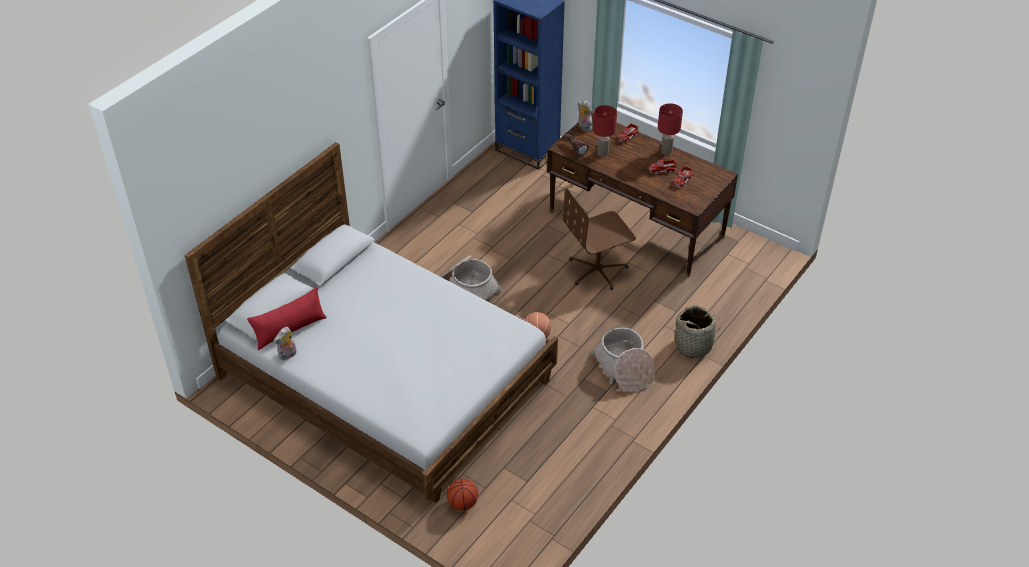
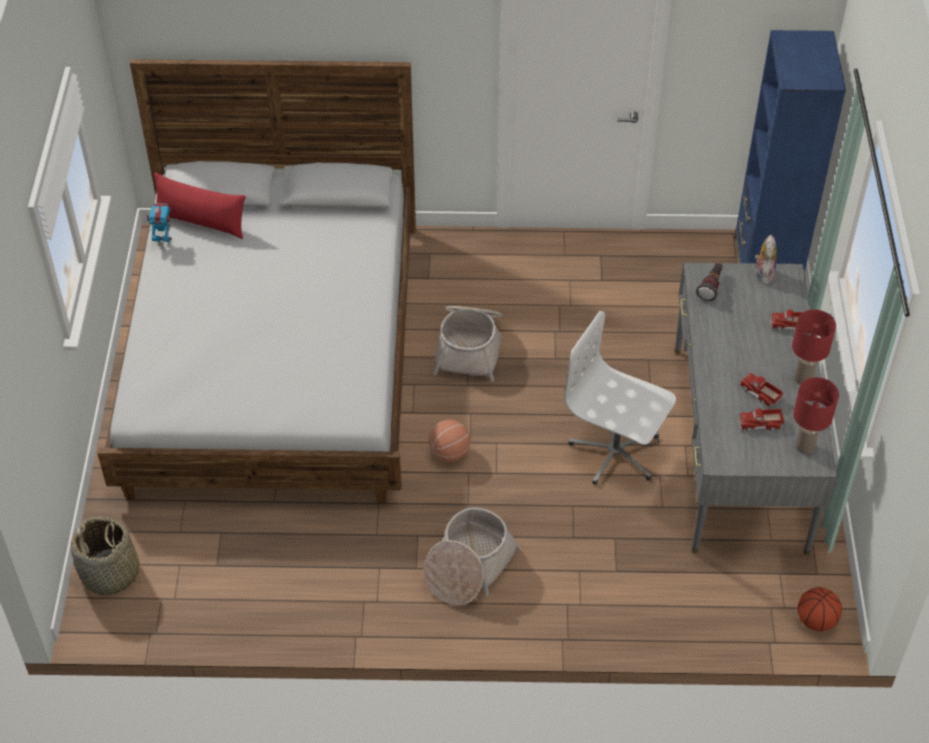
camera: 55 degrees right, 5 degrees up
plush toy [273,327,297,360] -> toy robot [147,203,172,247]
basketball [447,479,478,511] -> basketball moved to [797,587,842,631]
brown desk [547,112,738,277] -> grey desk [675,263,837,555]
brown office chair [563,188,636,290] -> white office chair [564,311,676,485]
red table lamp [593,105,617,157] -> red table lamp moved to [793,377,839,454]
basket [673,305,717,358] -> basket moved to [71,516,140,595]

